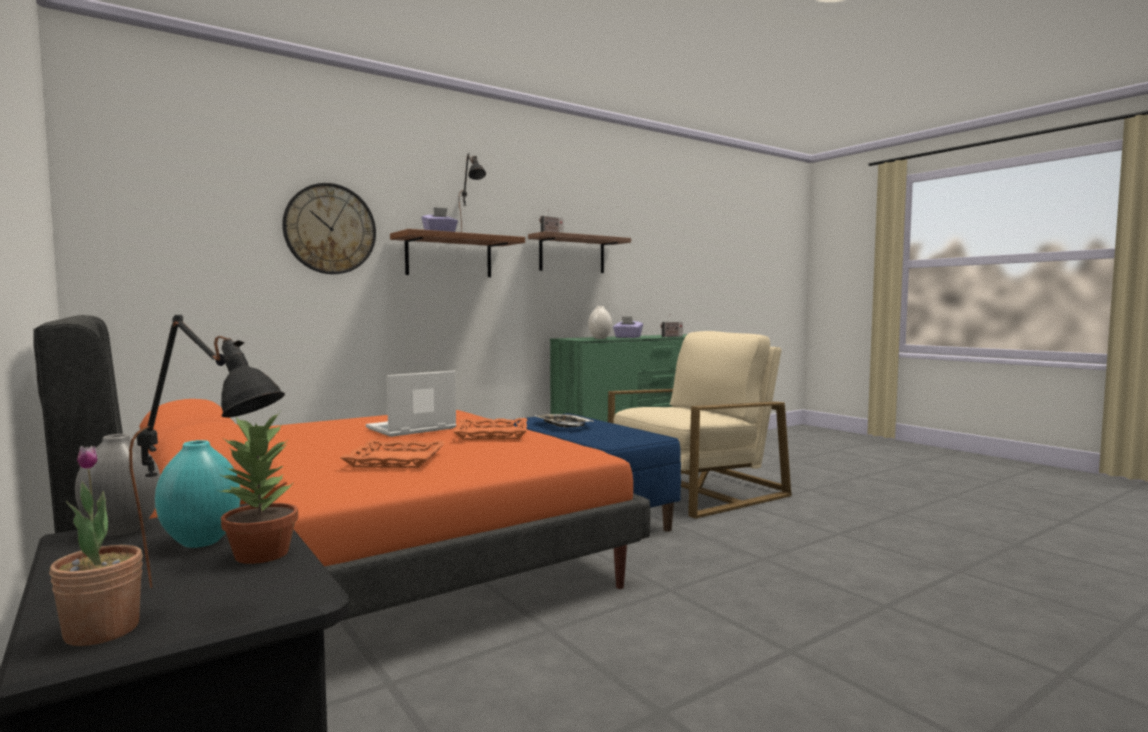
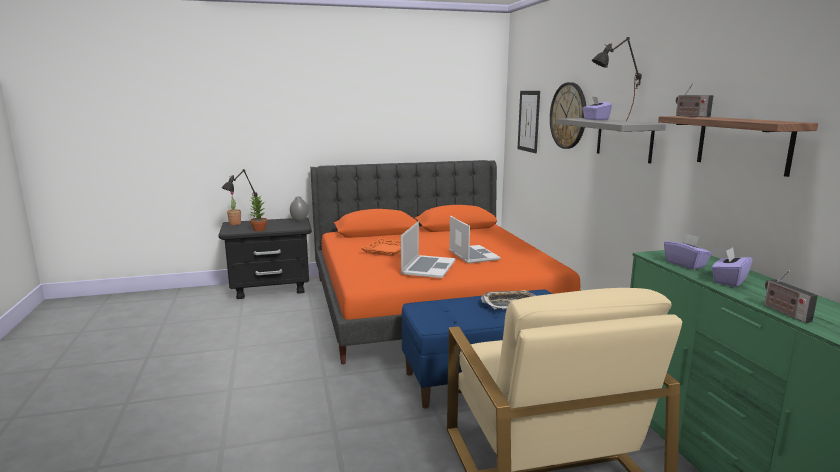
camera: 110 degrees right, 10 degrees up
turquoise vase [155,440,241,548] -> none
brown shelf [390,229,525,277] -> grey shelf [556,118,666,163]
orange tray [453,418,527,440] -> laptop [401,221,456,278]
white vase [588,306,612,339] -> purple tissue box [664,233,712,270]
none -> picture [518,91,540,153]

